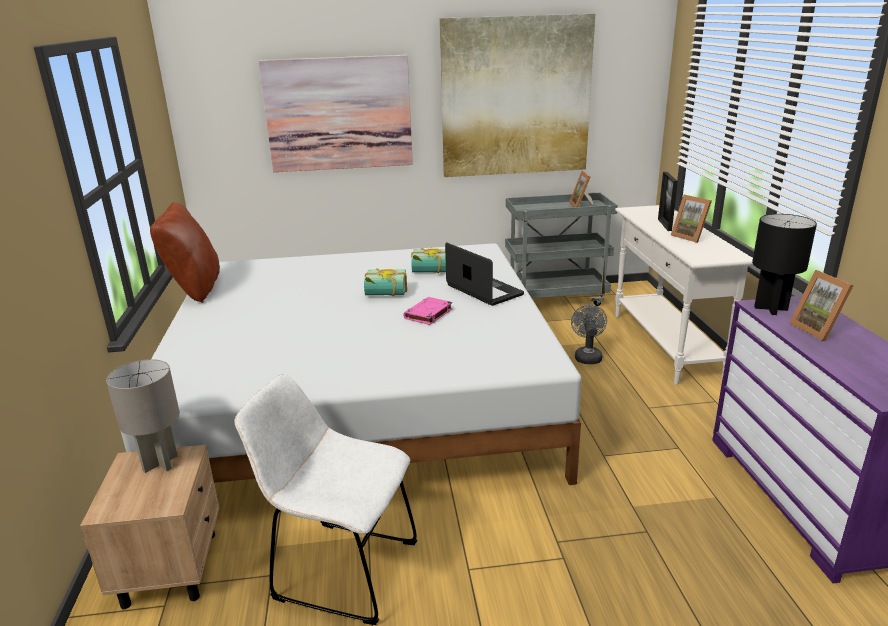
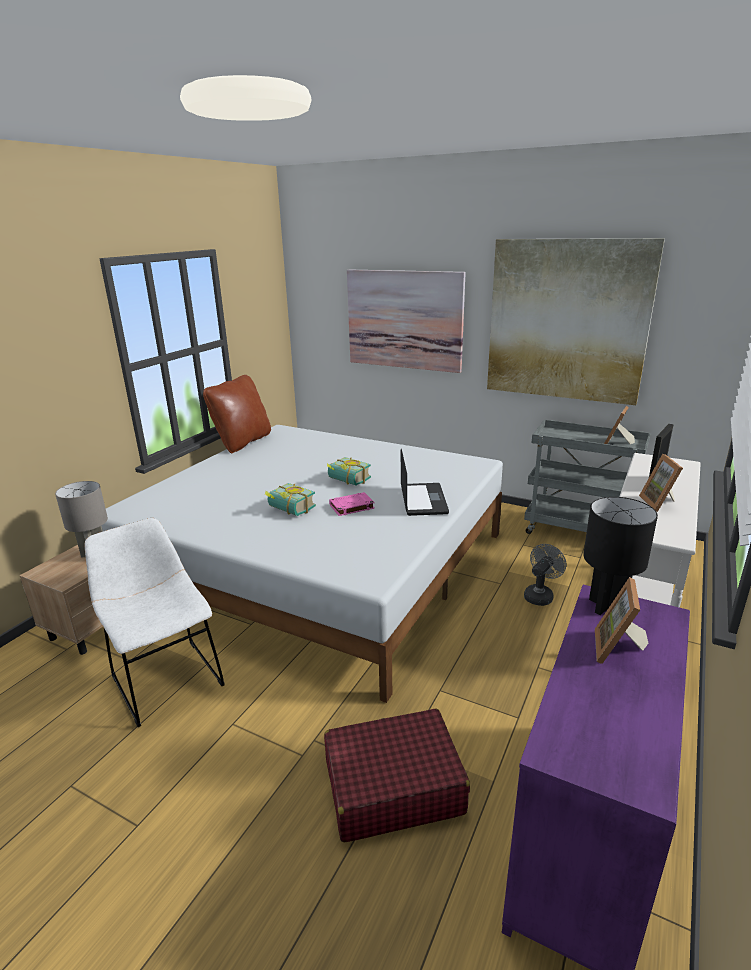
camera: 35 degrees right, 0 degrees up
book [411,248,446,273] -> book moved to [265,483,316,516]
none -> red suitcase [324,708,470,843]

